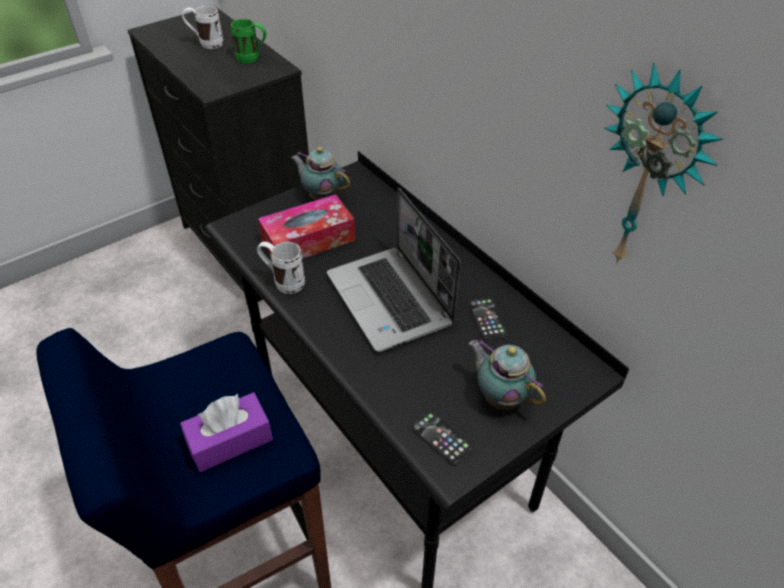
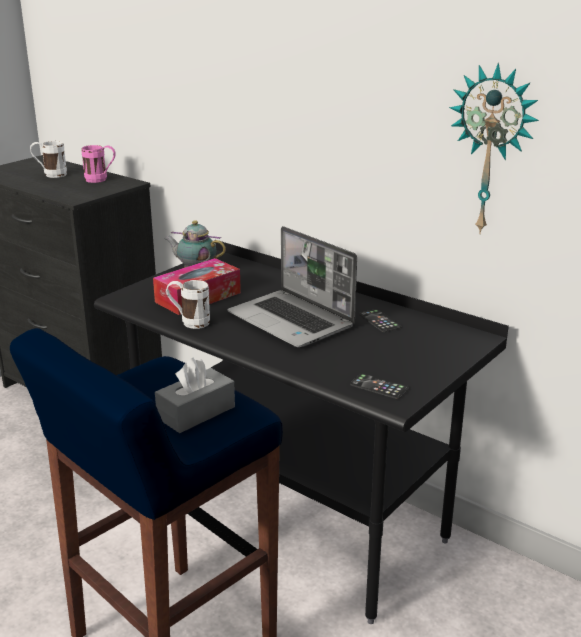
camera: 15 degrees left, 20 degrees down
purple tissue box [180,392,273,472] -> grey tissue box [155,358,235,433]
green mug [231,19,266,63] -> pink mug [82,145,116,183]
teapot [469,340,546,410] -> none

